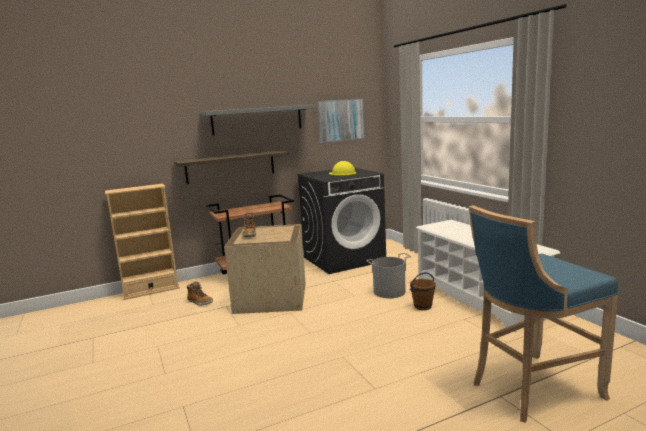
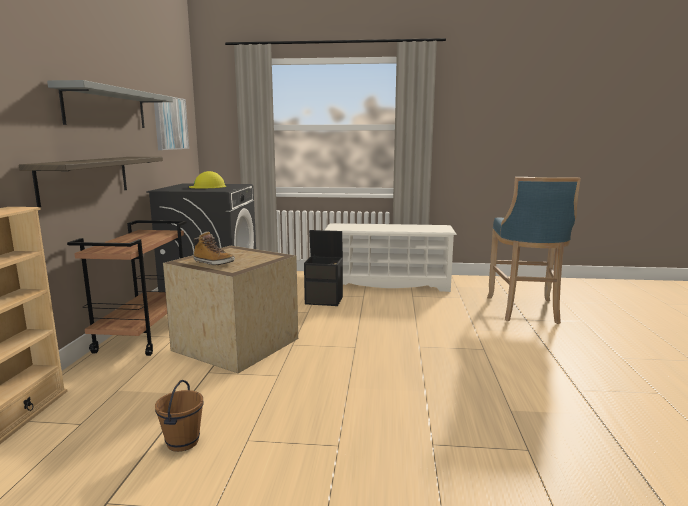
camera: 60 degrees left, 0 degrees up
boot [187,281,213,306] -> none
grey bucket [366,253,411,298] -> black storage box [304,230,343,306]
brown bucket [409,272,436,310] -> brown bucket moved to [155,380,204,452]

